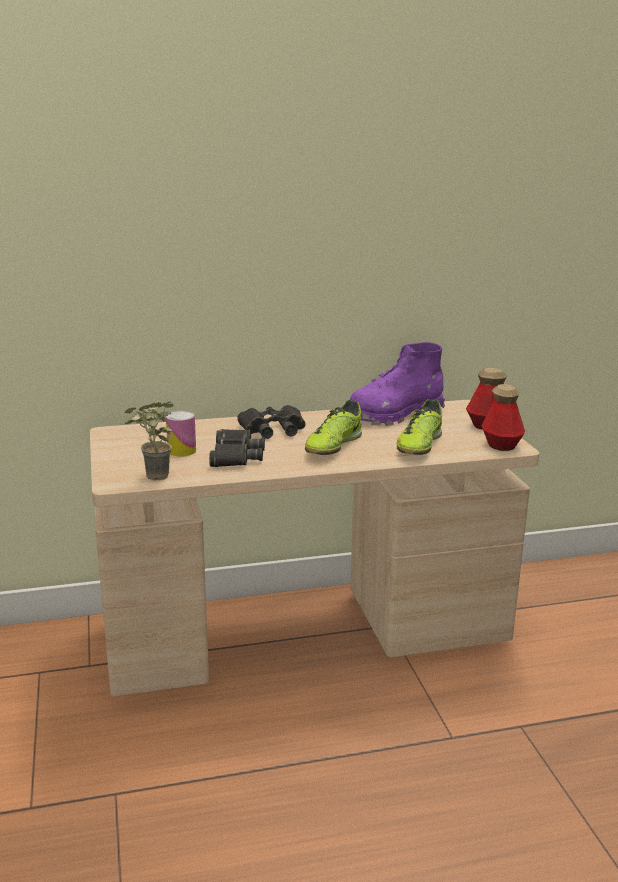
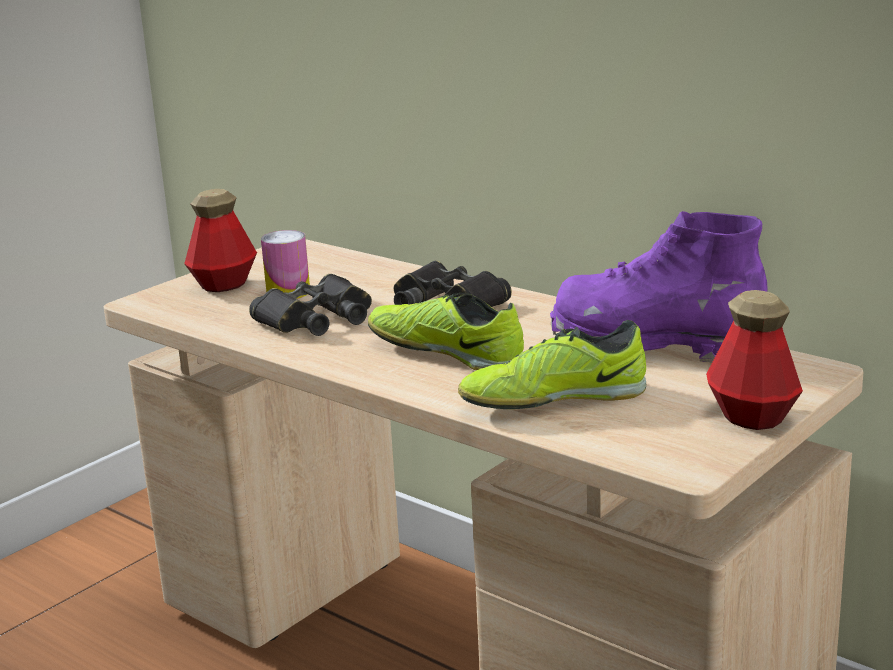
camera: 55 degrees right, 0 degrees up
potted plant [124,402,174,480] -> none
shoe [305,400,362,455] -> shoe turned 45 degrees clockwise [368,293,524,370]
bottle [482,384,525,451] -> bottle moved to [184,189,257,292]

